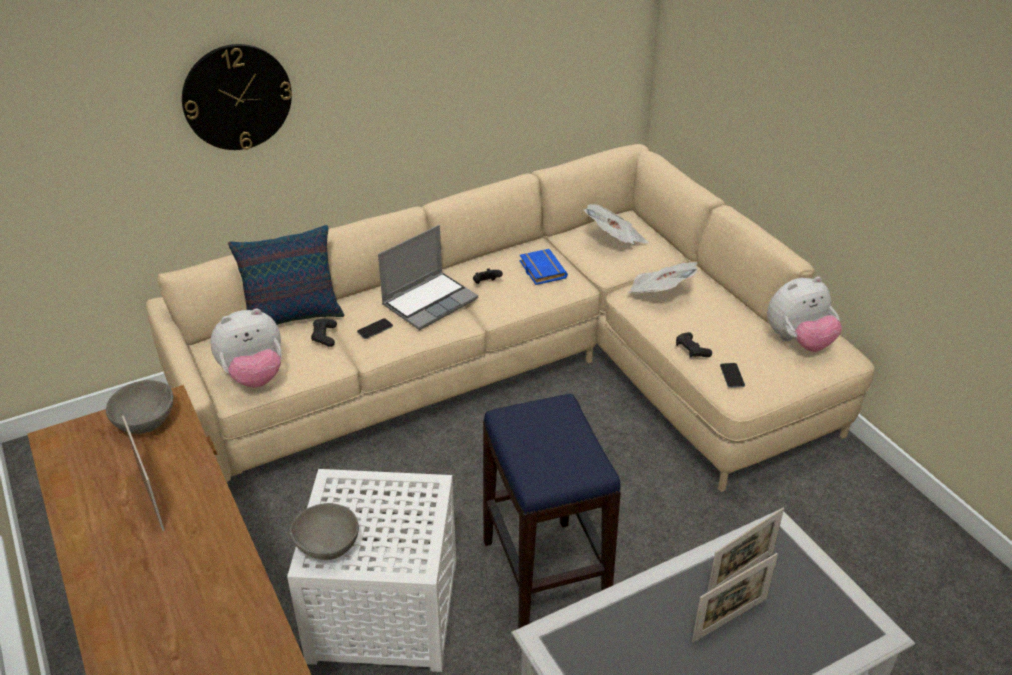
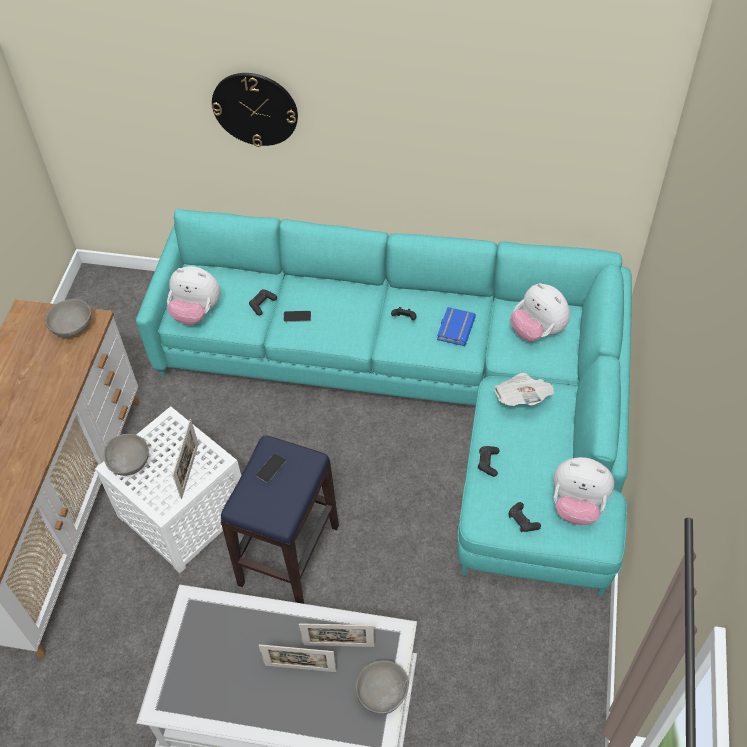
camera: 40 degrees right, 15 degrees up
picture frame [122,415,165,531] -> picture frame moved to [172,419,199,499]
beige sofa [146,144,875,492] -> turquoise sofa [136,209,632,596]
blue pillow [228,225,344,325] -> none
laptop [378,225,478,330] -> none
newspaper [583,204,649,244] -> plush toy [510,283,570,341]
phone [720,363,745,388] -> phone moved to [256,453,286,483]
none -> grey bowl [356,660,409,714]
none -> black game controller [509,502,541,532]

